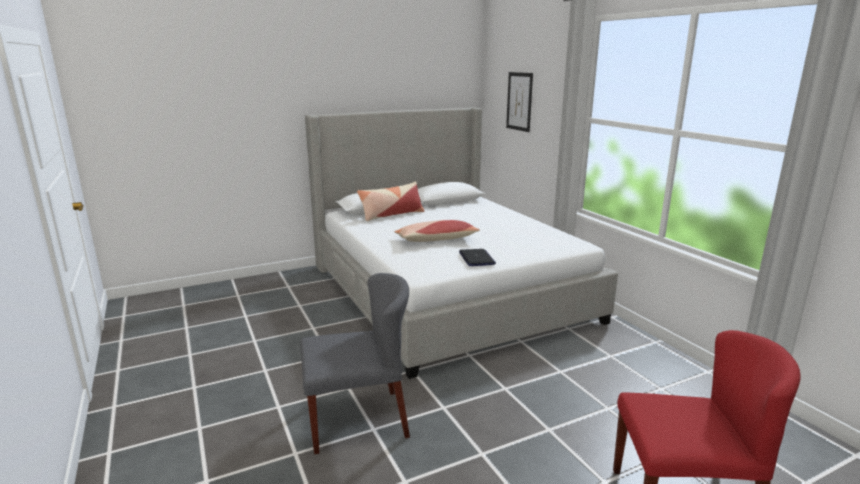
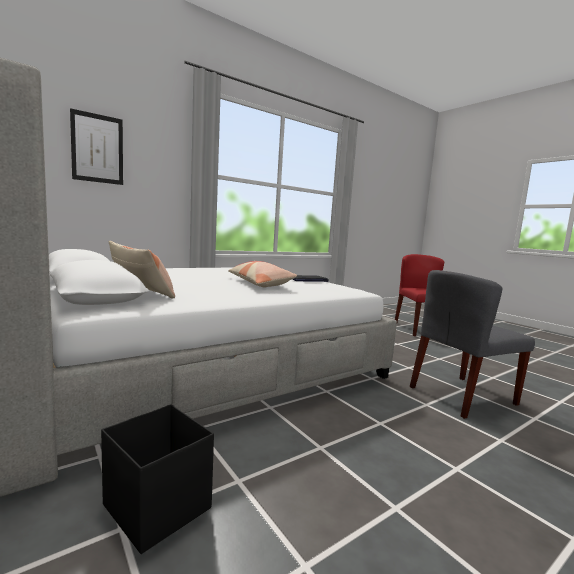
camera: 100 degrees left, 10 degrees down
grey chair [300,273,410,454] -> grey chair turned 90 degrees counterclockwise [410,270,535,419]
none -> black storage box [101,404,214,554]

